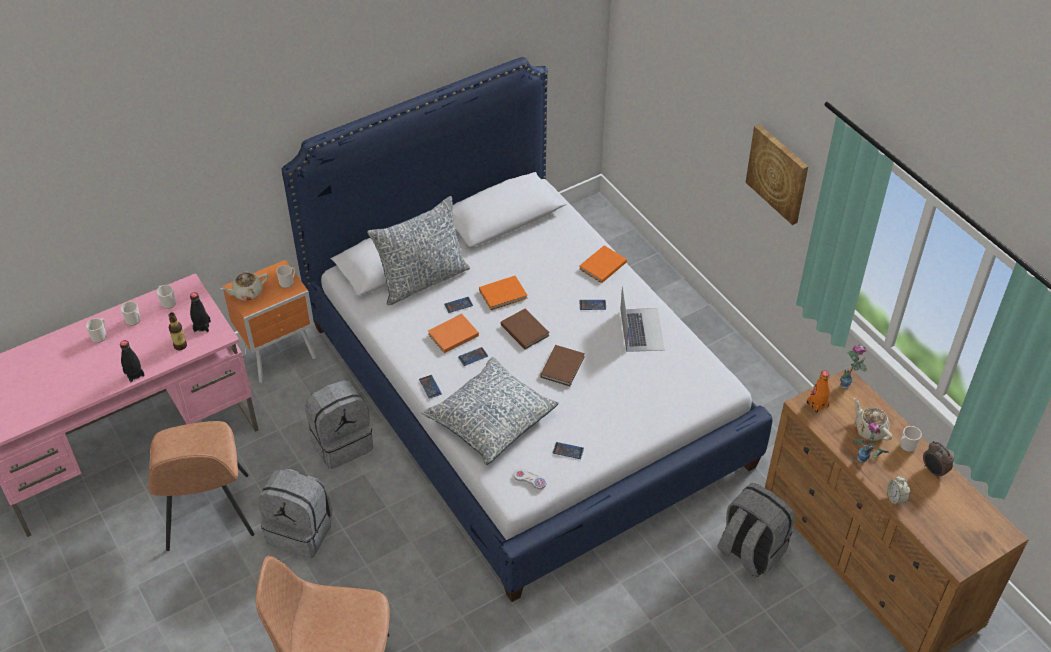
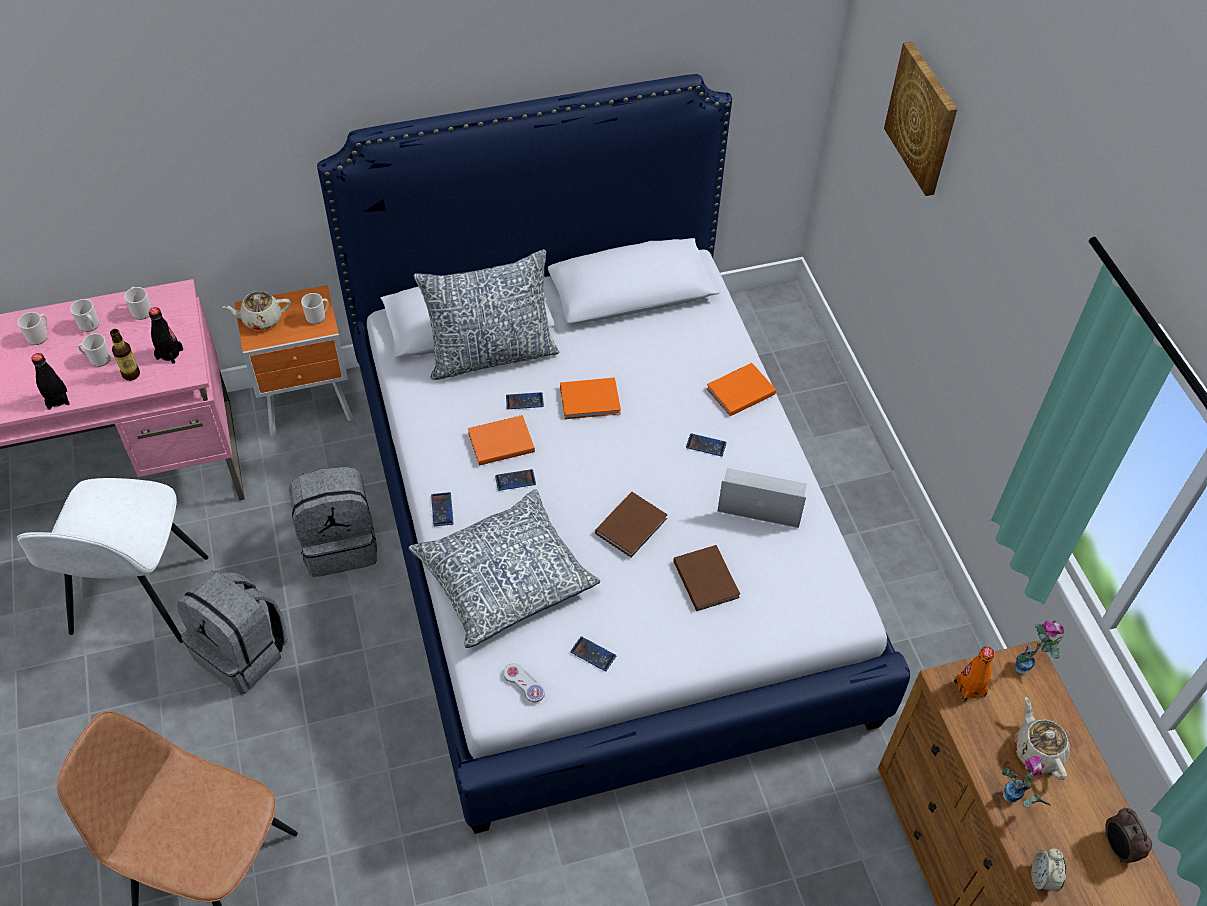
camera: 15 degrees right, 5 degrees up
brown chair [148,421,254,551] -> white chair [17,478,208,643]
brown book [501,308,550,349] -> brown book moved to [673,545,740,611]
laptop [620,285,665,352] -> laptop turned 90 degrees counterclockwise [717,468,806,528]
grey backpack [717,483,795,577] -> none
picture [746,124,808,225] -> picture moved to [884,41,957,196]
mug [900,426,922,452] -> mug moved to [78,333,111,367]

